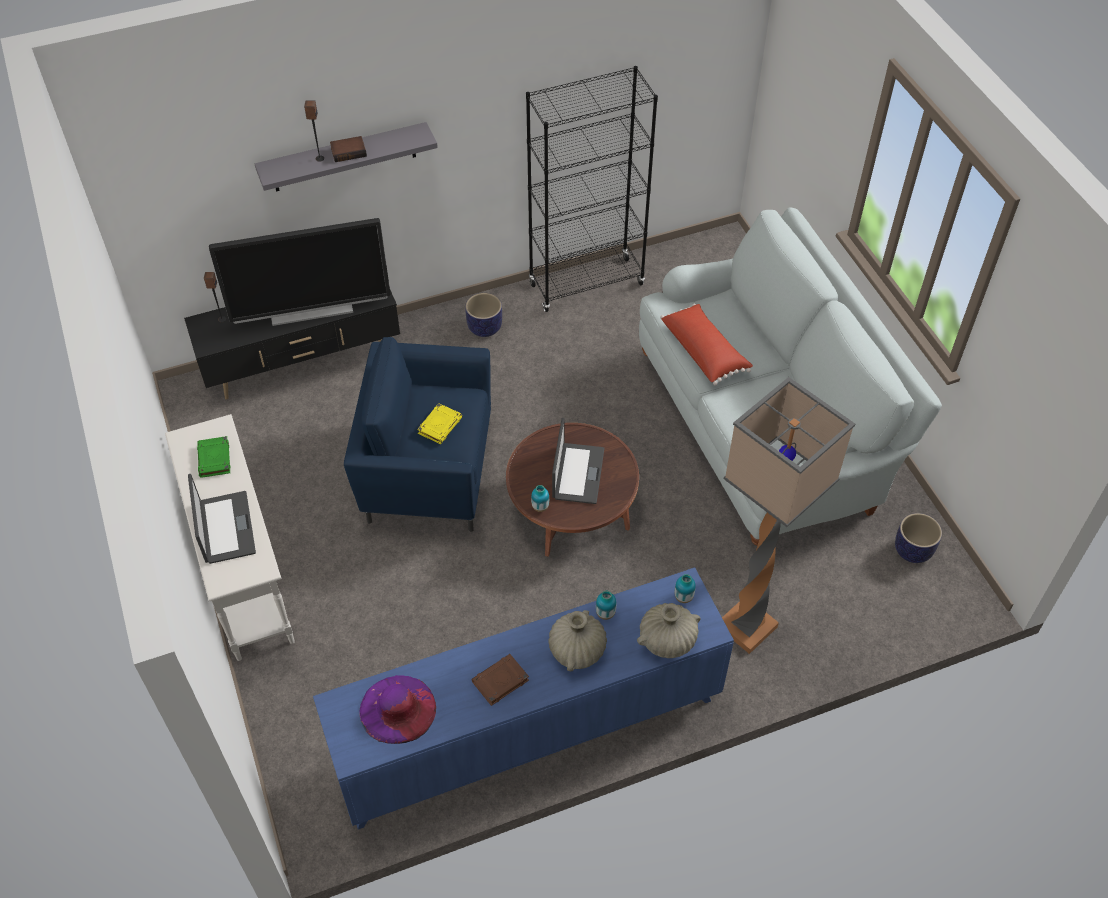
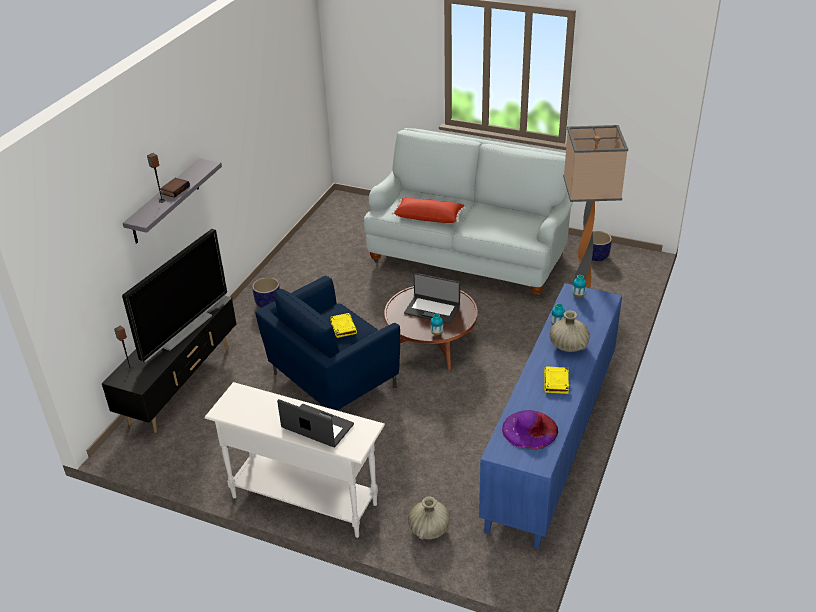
camera: 45 degrees left, 15 degrees down
green book [197,436,230,478] -> none
brown book [471,654,529,706] -> yellow book [544,366,569,394]
black bookcase [526,66,658,312] -> none
laptop [552,418,604,504] -> laptop turned 150 degrees clockwise [404,273,460,324]
beige vase [637,603,701,658] -> beige vase moved to [408,496,450,539]

